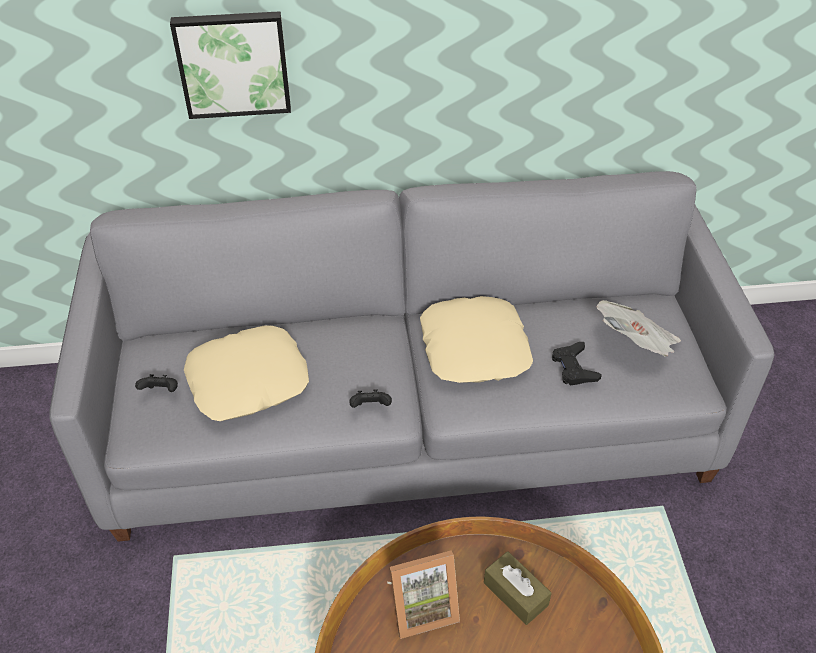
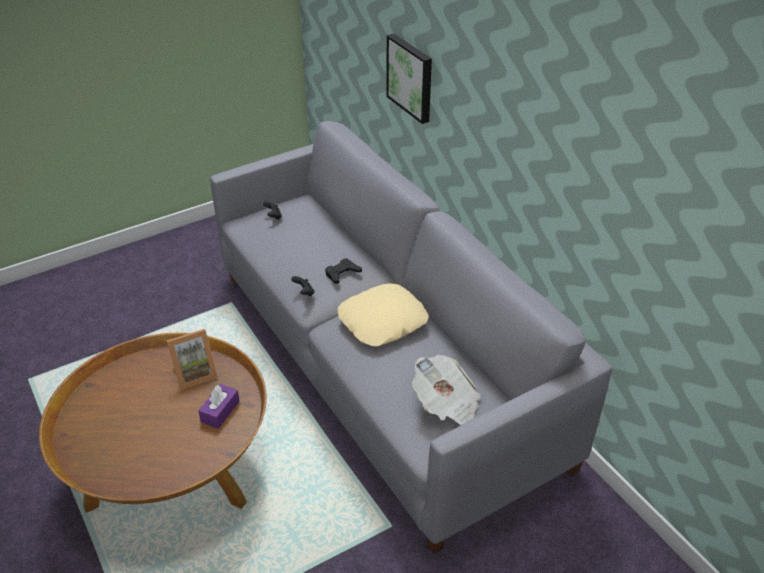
camera: 65 degrees right, 5 degrees down
beige pillow [184,325,309,421] -> none
picture frame [387,550,460,639] -> picture frame turned 75 degrees counterclockwise [167,329,218,390]
brown tissue box [484,551,552,625] -> purple tissue box [198,384,240,429]
black game controller [552,342,602,386] -> black game controller moved to [325,258,362,284]

